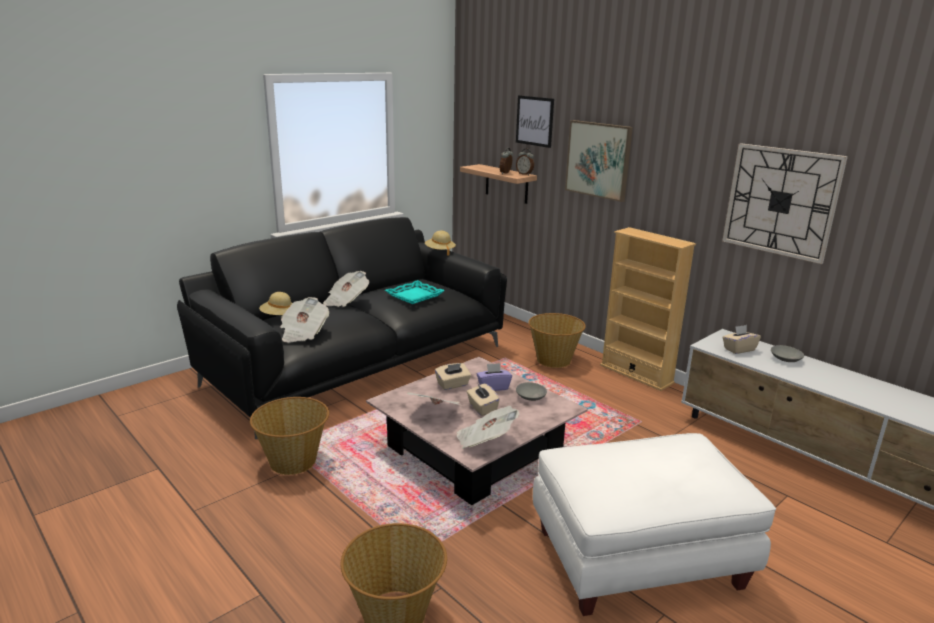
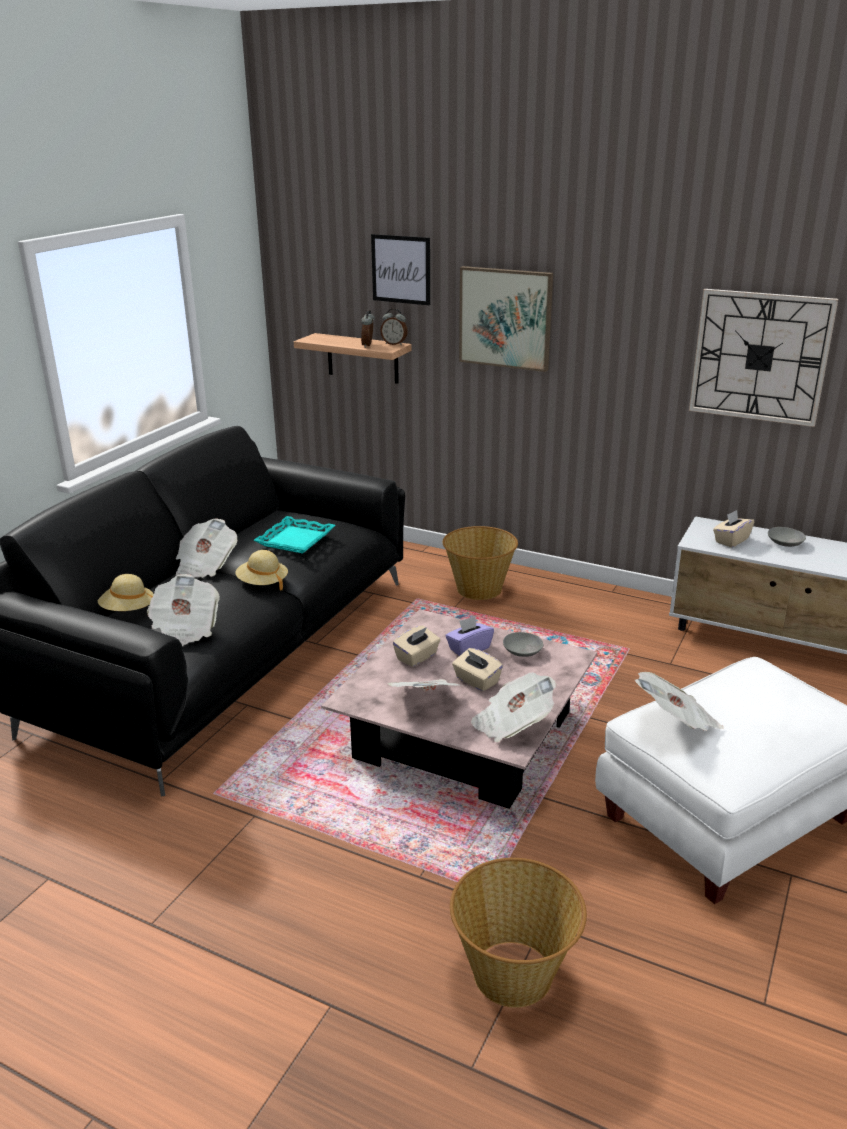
camera: 20 degrees left, 5 degrees up
basket [250,397,329,475] -> none
beige hat [425,231,456,256] -> beige hat moved to [235,550,288,590]
beige bookcase [600,227,696,391] -> none
none -> newspaper [634,672,724,731]

